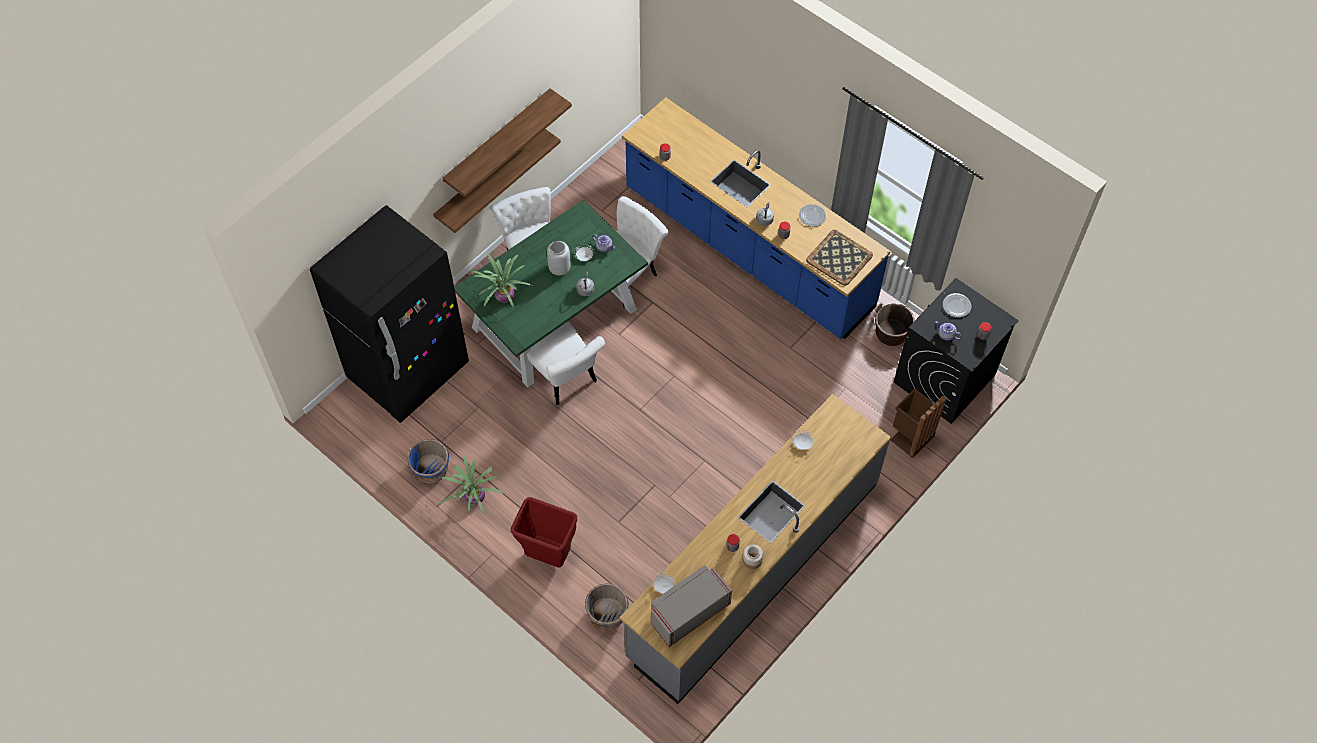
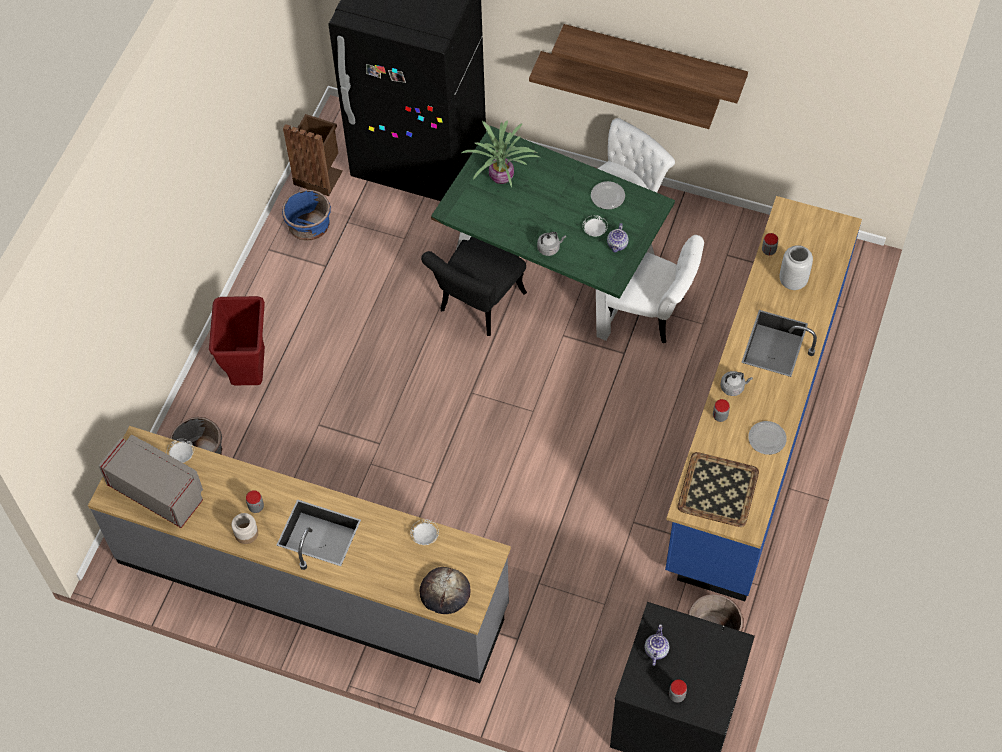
camera: 70 degrees right, 0 degrees up
potted plant [438,456,503,515] -> none
white chair [527,321,605,405] -> black chair [421,236,527,336]
grey vase [547,241,571,275] -> grey vase moved to [780,245,813,290]
brown trash can [890,389,947,458] -> brown trash can moved to [283,114,343,196]
plate [943,293,972,317] -> plate moved to [591,181,625,209]
none -> bread [420,567,470,614]

